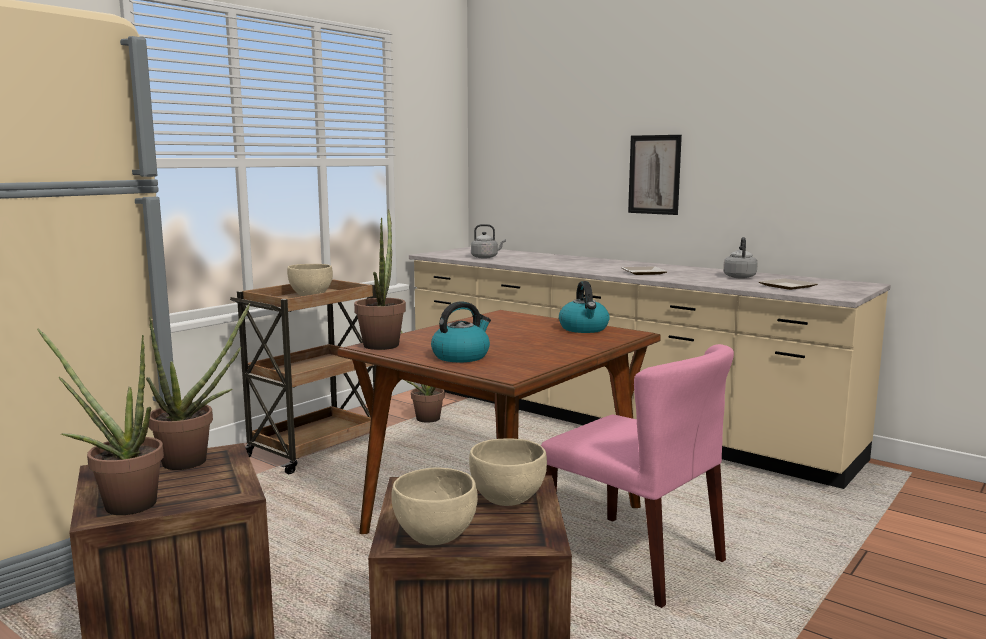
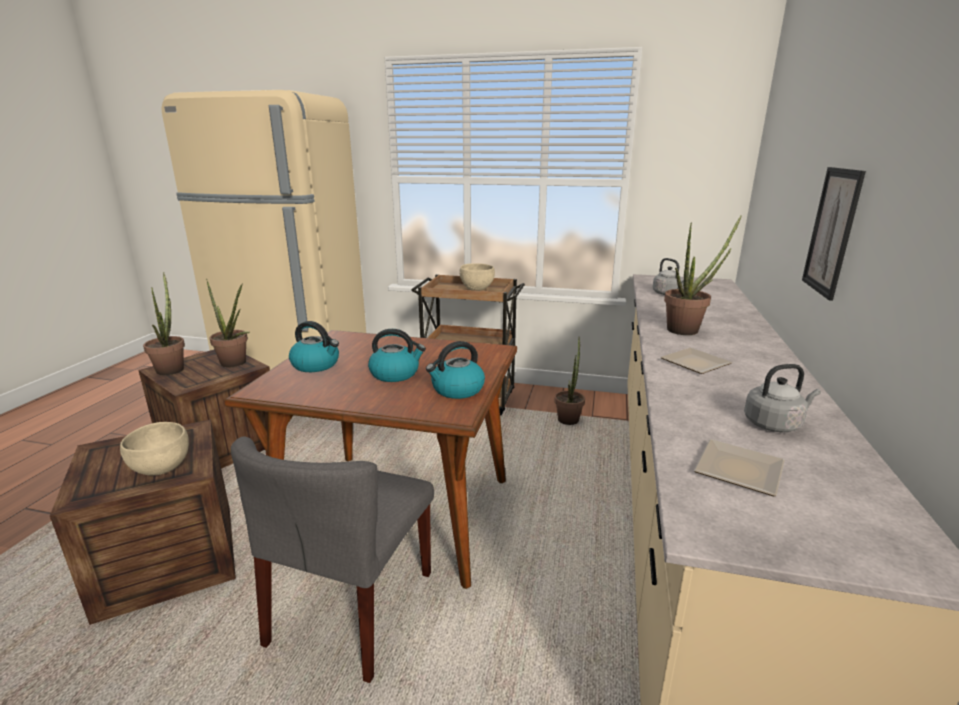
camera: 65 degrees right, 10 degrees up
potted plant [354,209,406,350] -> potted plant moved to [664,215,742,335]
beige bowl [391,468,478,545] -> none
pink chair [541,344,734,608] -> grey chair [231,436,434,683]
none -> kettle [368,329,426,382]

